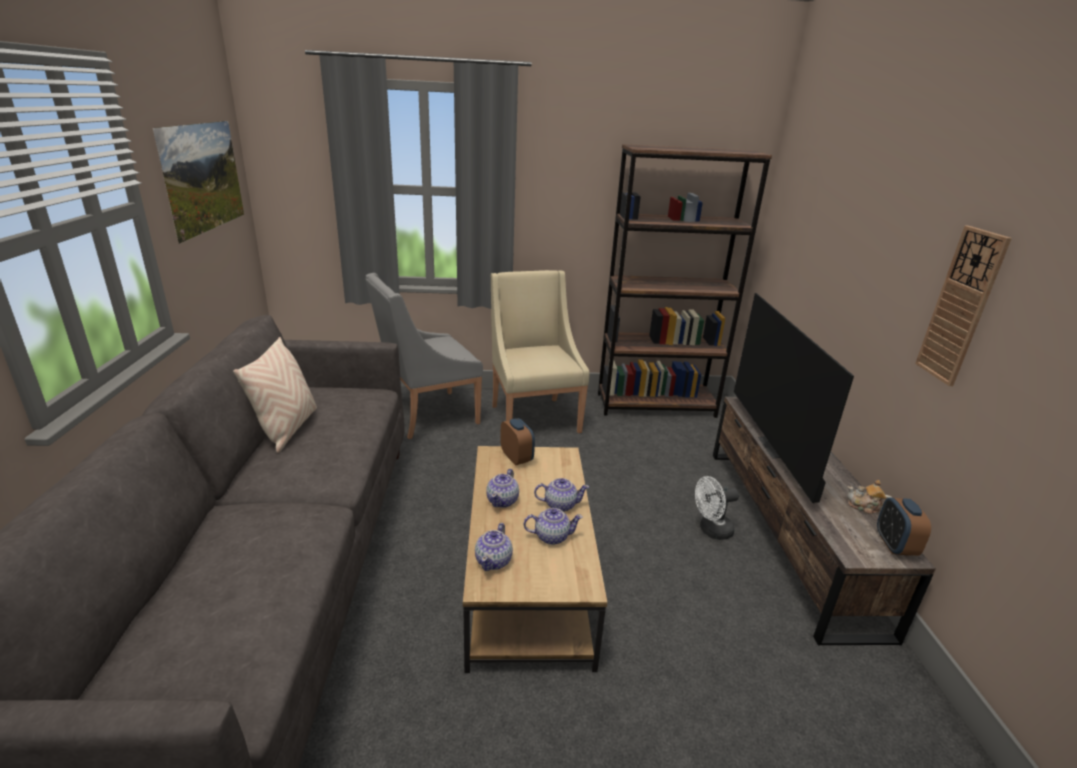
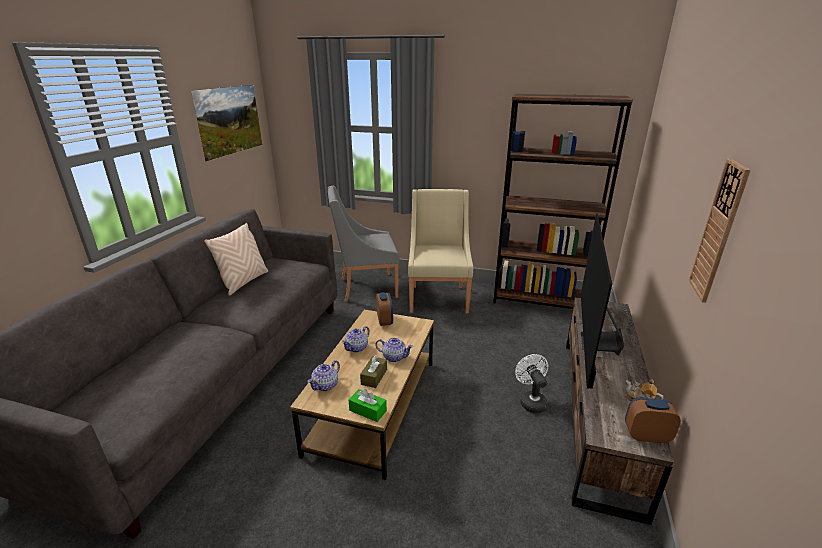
camera: 20 degrees right, 0 degrees up
teapot [524,508,583,545] -> brown tissue box [360,355,387,388]
white fan [695,476,739,540] -> white fan turned 75 degrees clockwise [515,354,548,413]
alarm clock [877,498,931,556] -> alarm clock turned 75 degrees clockwise [625,398,681,443]
none -> green tissue box [348,389,387,422]

